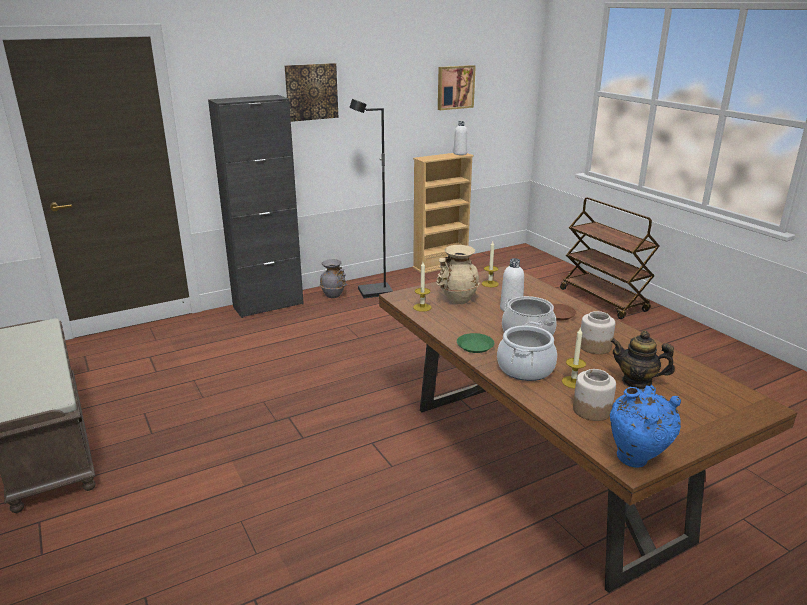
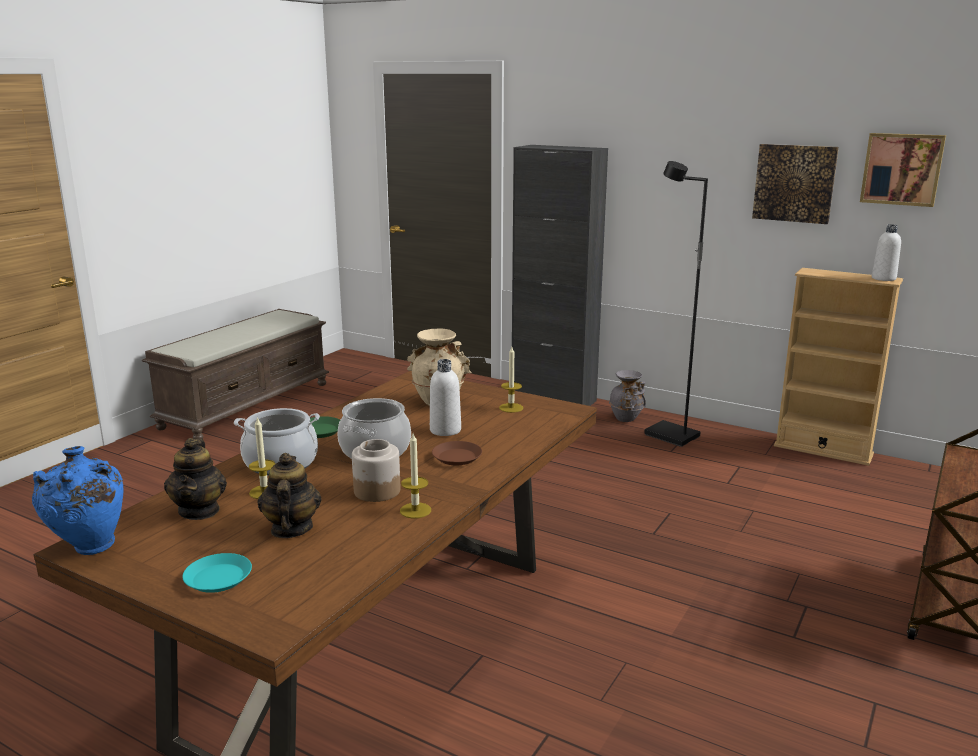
camera: 60 degrees right, 5 degrees down
picture [285,63,338,122] -> picture moved to [752,144,839,224]
candle [413,262,431,312] -> candle moved to [400,433,431,519]
jar [573,369,616,421] -> teapot [164,438,227,520]
none -> turquoise plate [182,553,252,593]

